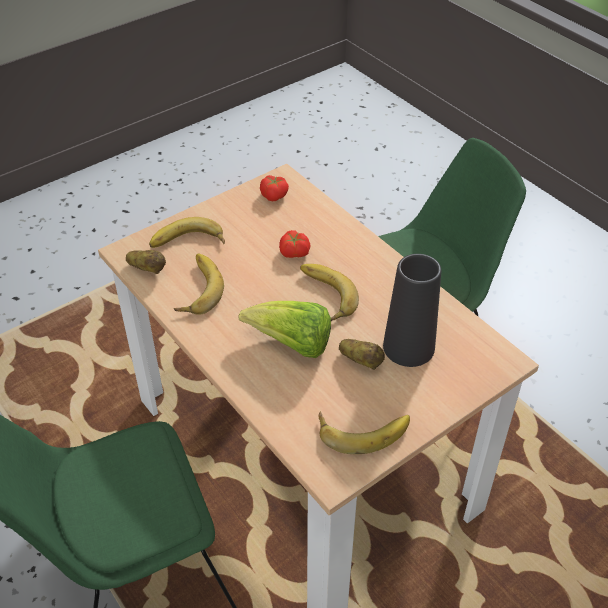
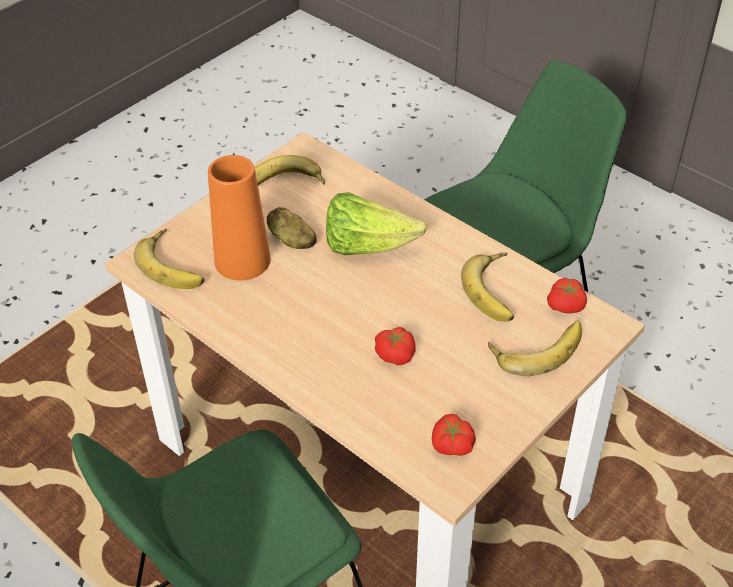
camera: 170 degrees right, 0 degrees up
potato [126,250,166,274] -> tomato [547,278,587,314]
banana [300,264,359,321] -> banana moved to [134,229,204,289]
black vase [383,254,441,367] -> orange vase [208,155,271,280]

